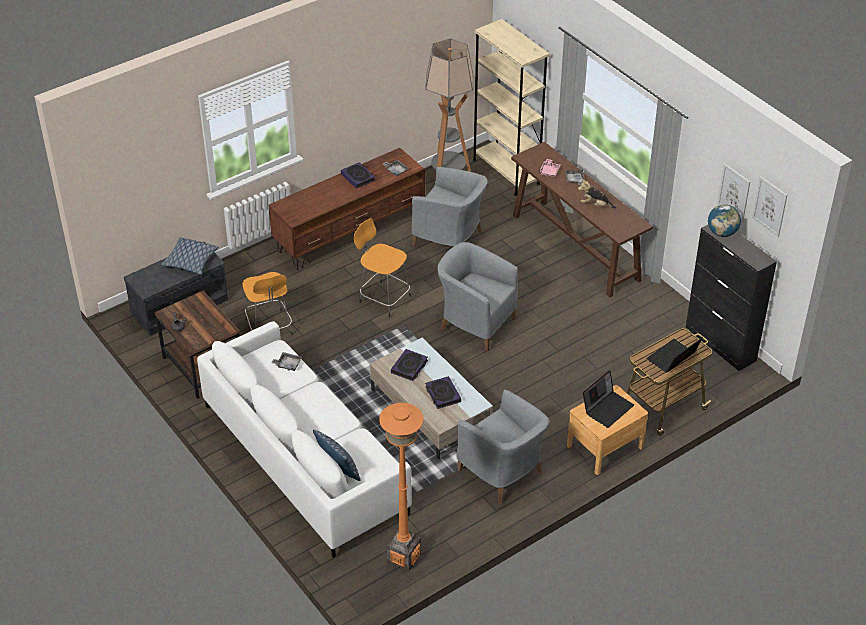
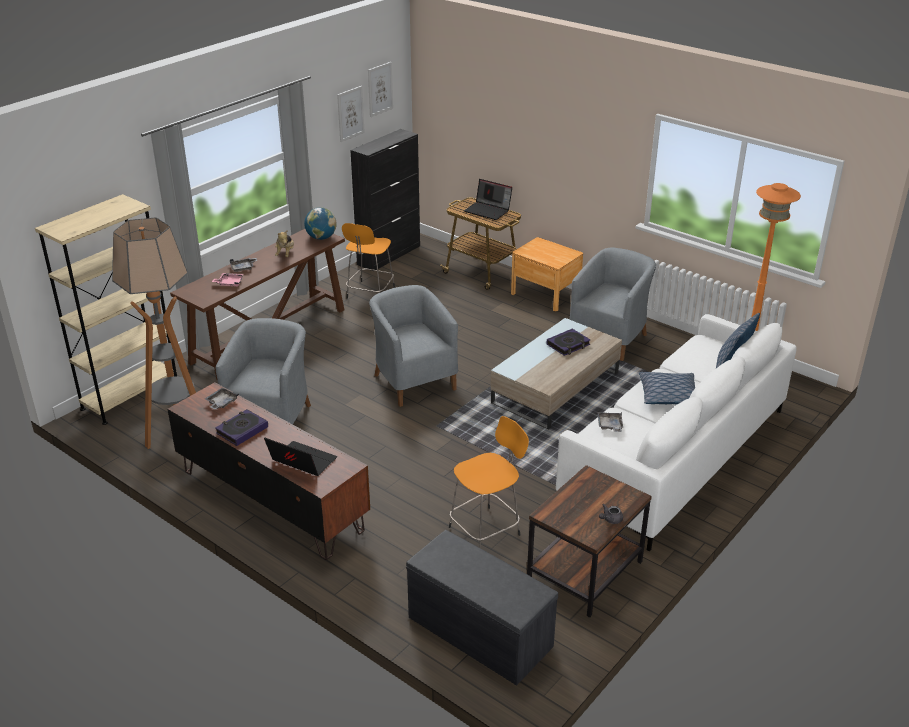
camera: 105 degrees left, 10 degrees down
pillow [161,237,218,275] -> pillow moved to [639,372,695,404]
orange stool [353,218,411,317] -> orange stool moved to [342,223,395,299]
book [391,349,428,381] -> none
grey armchair [437,242,518,351] -> grey armchair turned 135 degrees clockwise [369,285,458,407]
laptop [583,370,634,428] -> laptop moved to [264,437,337,476]
globe [708,204,741,237] -> globe moved to [304,207,337,240]

